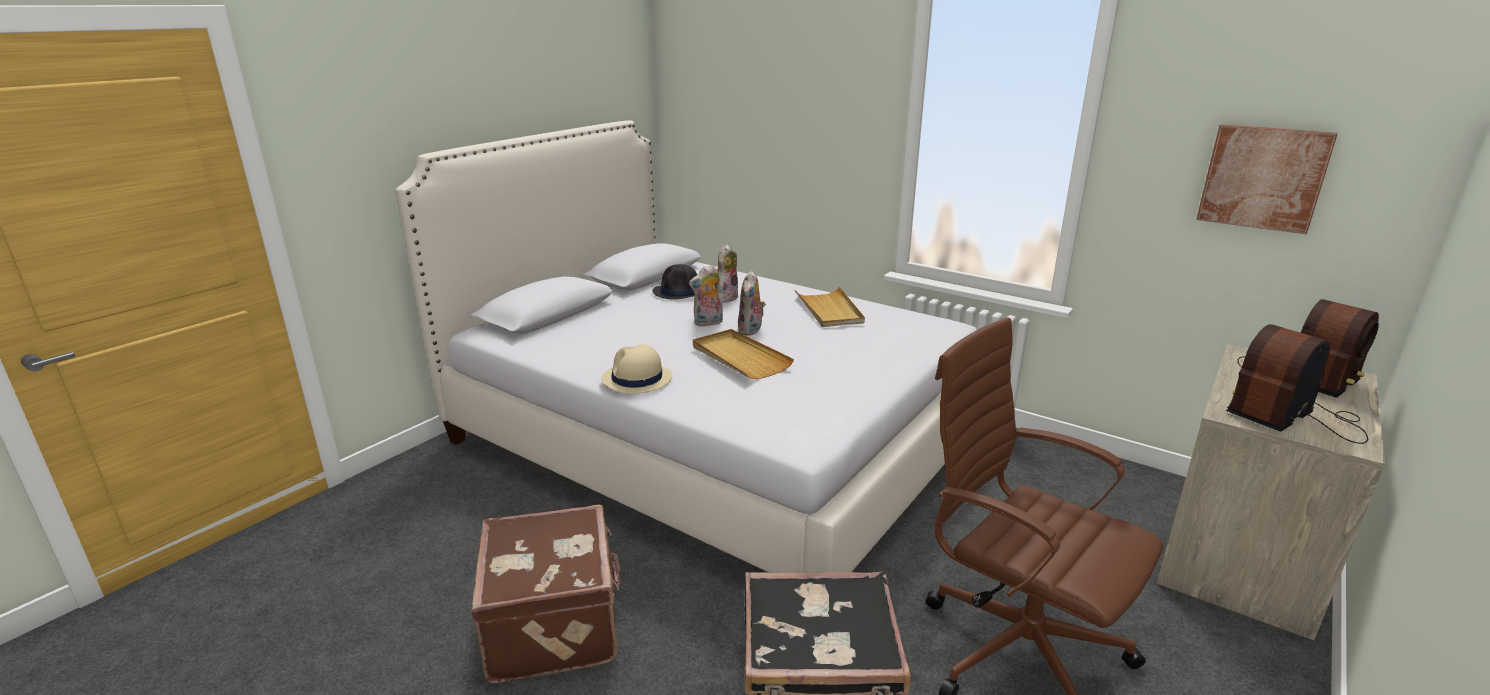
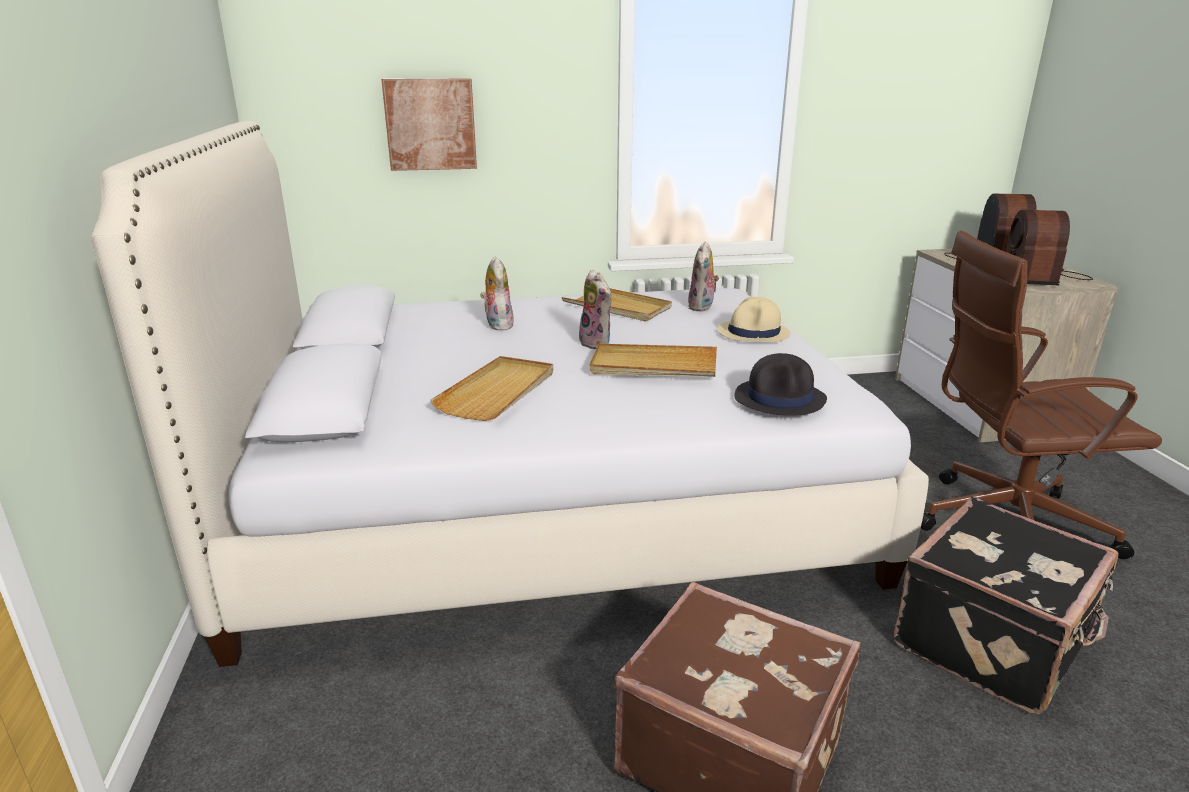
camera: 45 degrees left, 0 degrees up
beige hat [601,344,672,394] -> beige hat moved to [717,297,791,342]
black hat [652,264,697,300] -> black hat moved to [735,353,827,416]
plush toy [689,265,723,327] -> plush toy moved to [688,241,719,312]
picture [1196,124,1338,234] -> picture moved to [381,78,477,171]
none -> beige tray [431,356,553,421]

